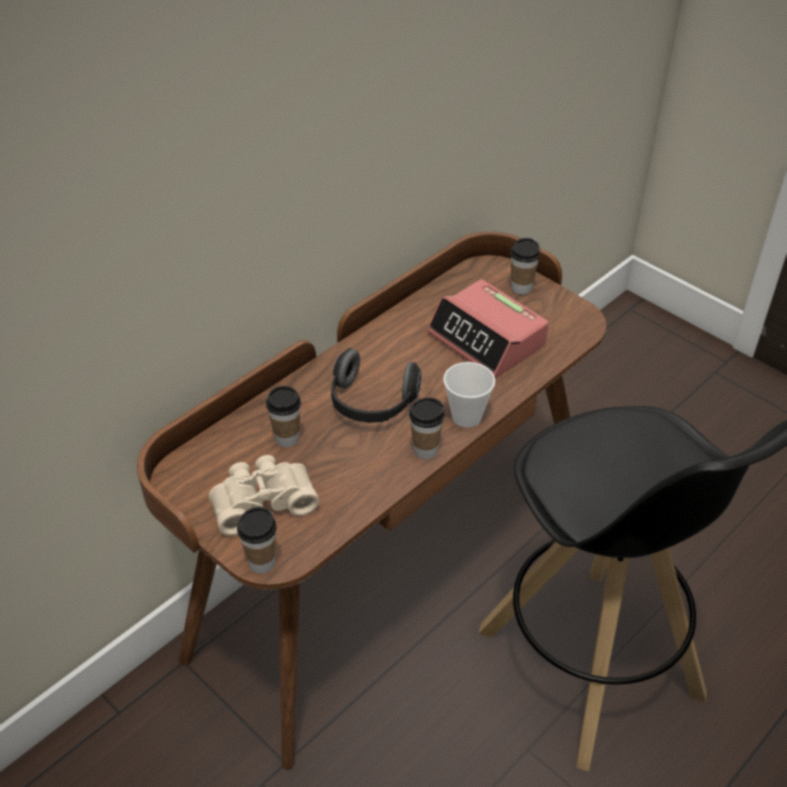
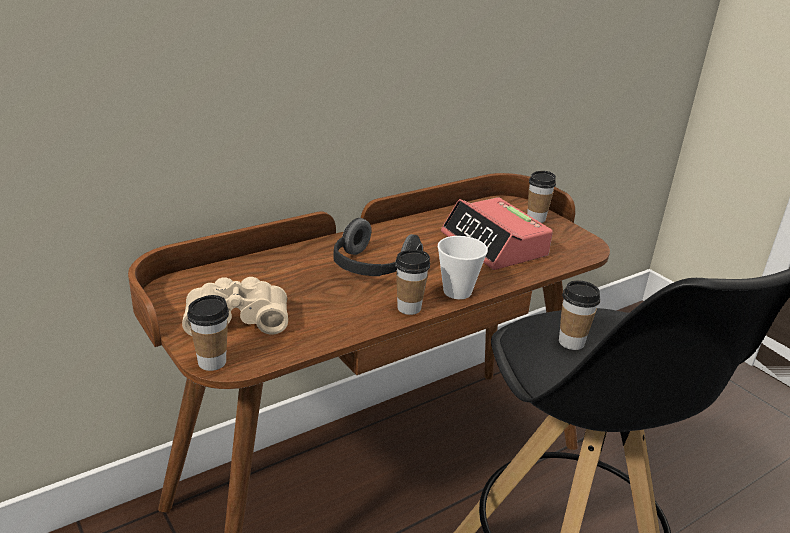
camera: 10 degrees right, 15 degrees down
cup [266,386,301,447] -> cup moved to [559,280,600,350]

